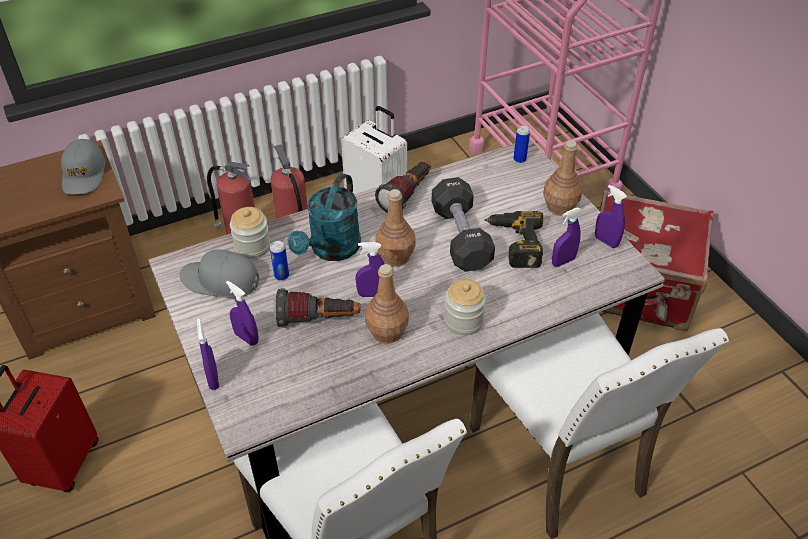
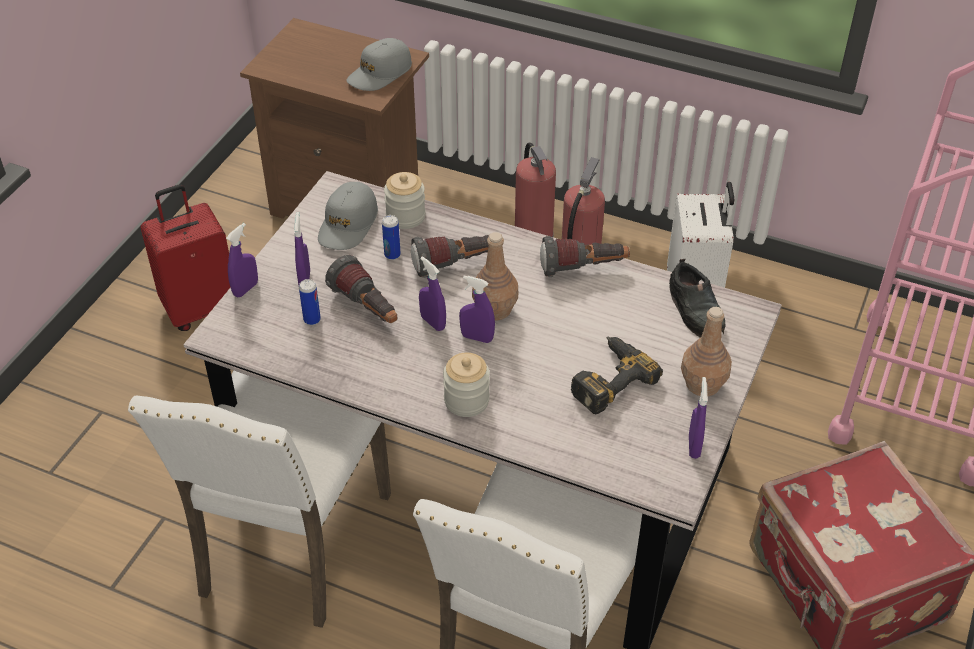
camera: 50 degrees right, 0 degrees up
grey cap [180,249,260,298] -> grey cap turned 135 degrees counterclockwise [318,182,378,250]
turquoise watering can [288,173,361,261] -> flashlight [411,235,489,278]
brown bottle [365,264,409,344] -> none
black dumbbell [432,177,495,272] -> none
can [513,126,530,163] -> can moved to [299,279,321,325]
purple spray bottle [552,208,582,266] -> purple spray bottle moved to [459,276,495,343]
none -> black shoe [669,259,726,337]

